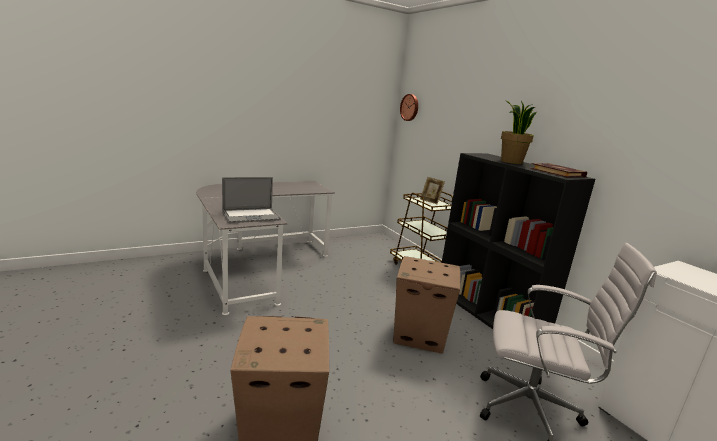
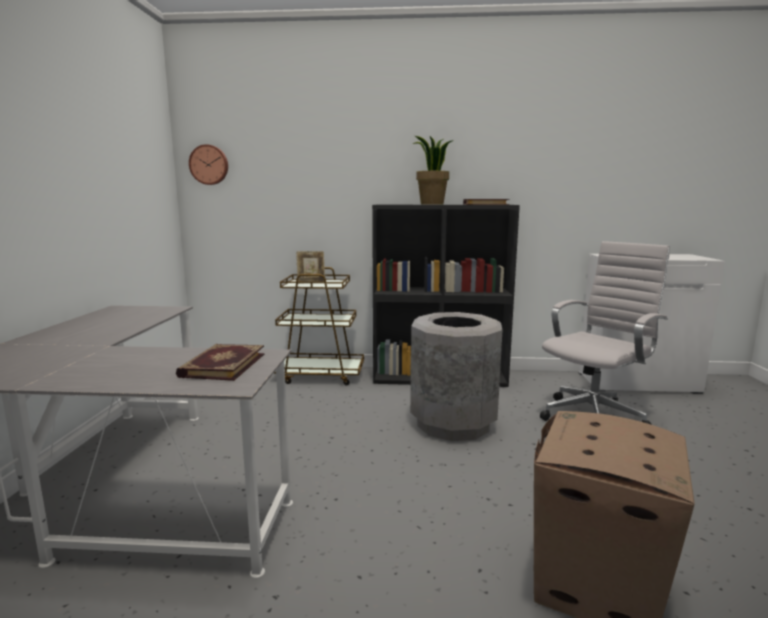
camera: 55 degrees left, 5 degrees down
laptop [222,177,281,223] -> book [176,344,265,381]
cardboard box [393,256,460,354] -> grey trash can [410,312,503,441]

